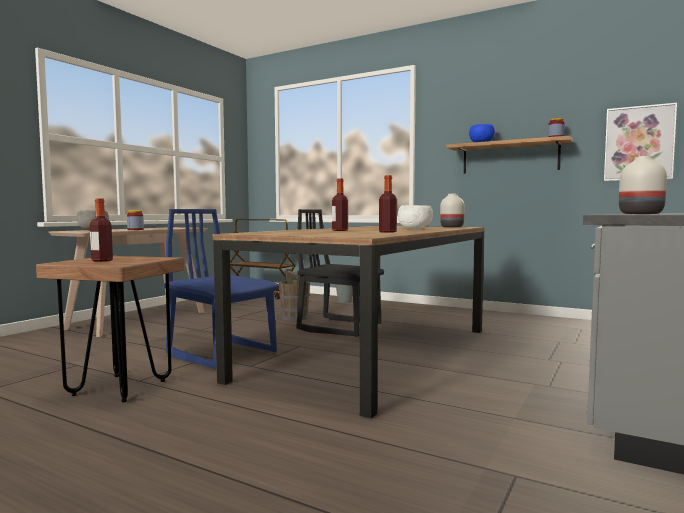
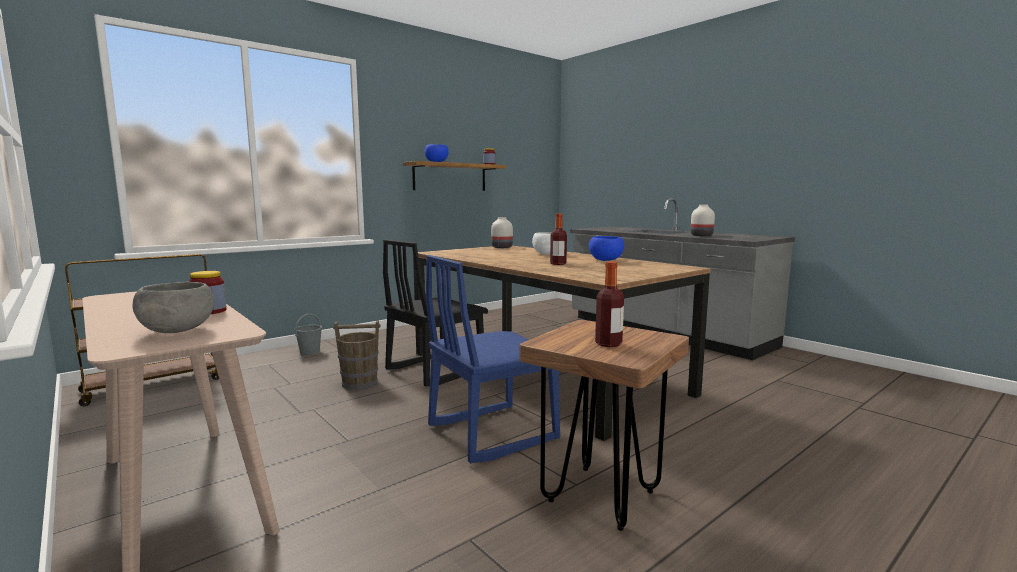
camera: 70 degrees left, 5 degrees up
bottle [379,175,397,233] -> blue bowl [589,236,624,261]
picture [604,103,677,181] -> none

